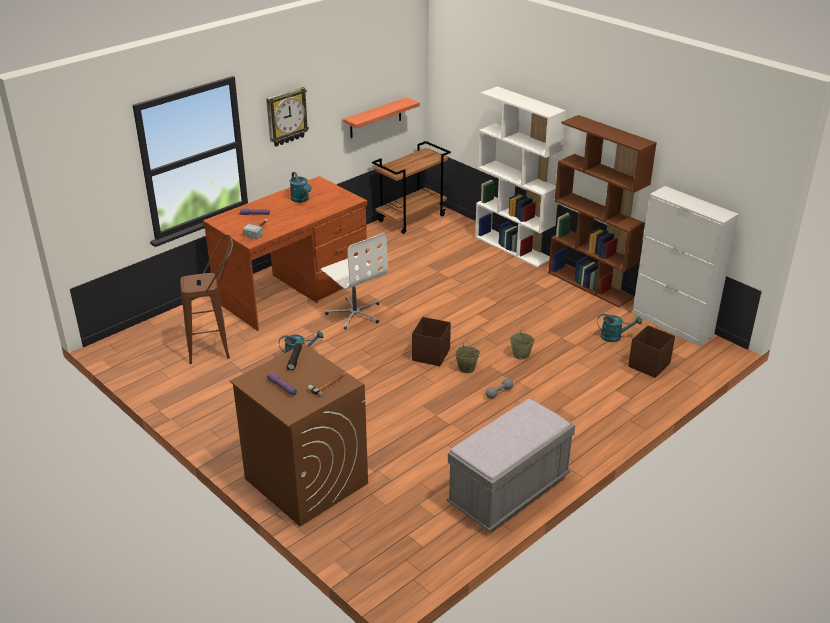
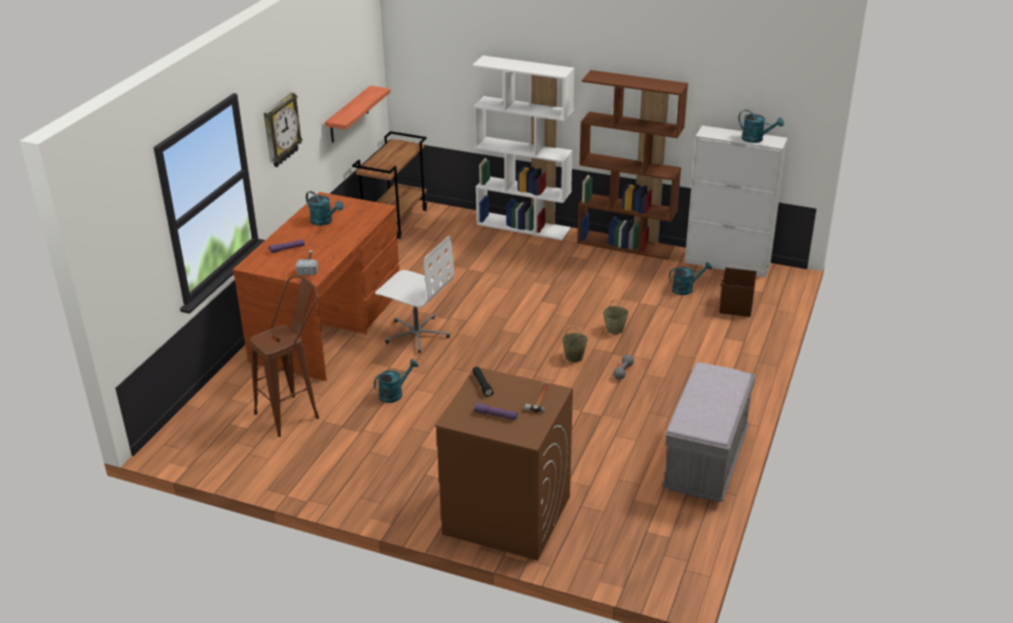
camera: 25 degrees left, 0 degrees up
brown storage box [412,317,451,366] -> none
none -> turquoise watering can [738,110,784,143]

